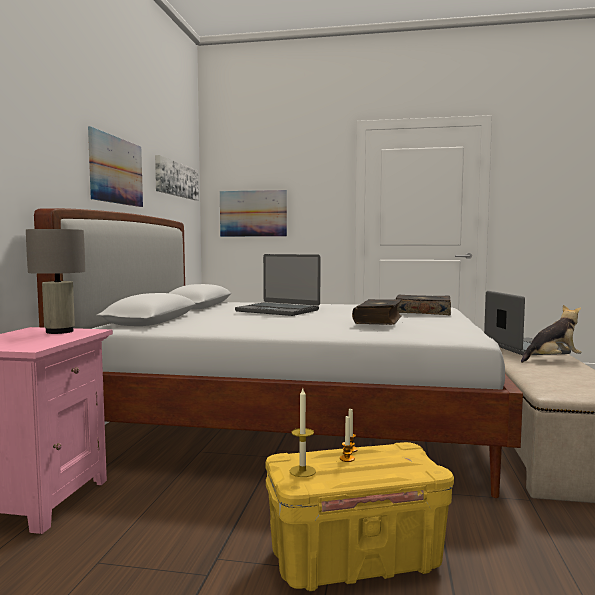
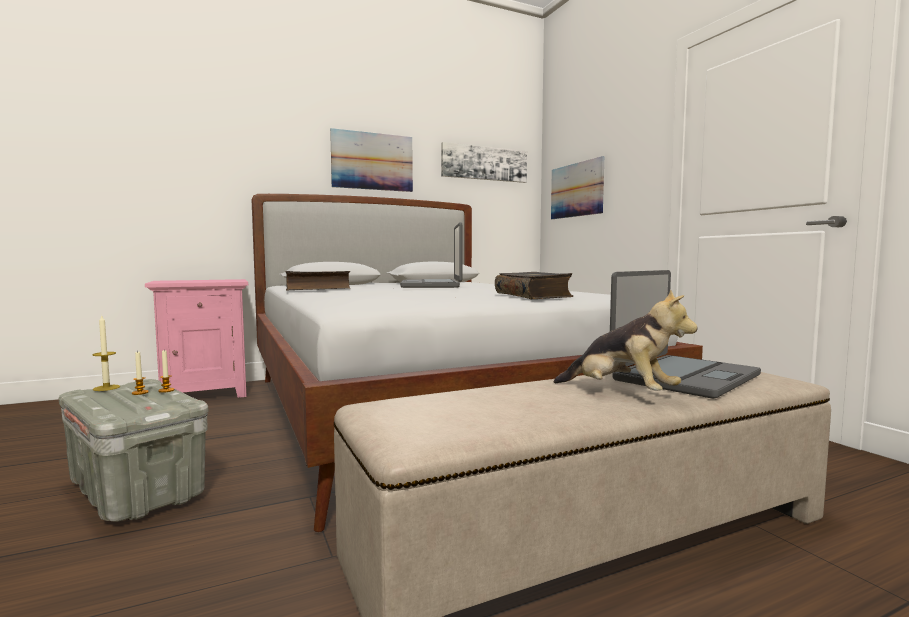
camera: 55 degrees right, 0 degrees up
grey table lamp [26,229,85,334] -> none
yellow storage box [266,442,454,591] -> grey storage box [59,379,209,522]
book [352,299,402,325] -> book moved to [286,271,351,290]

